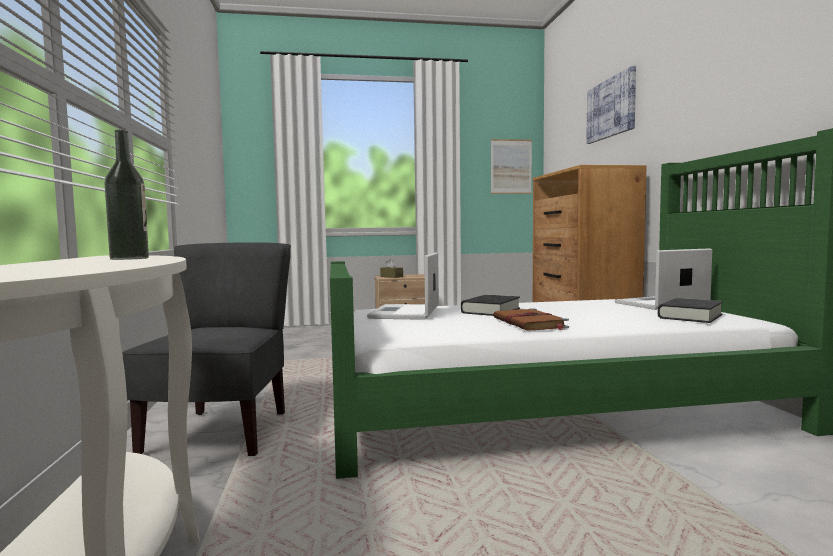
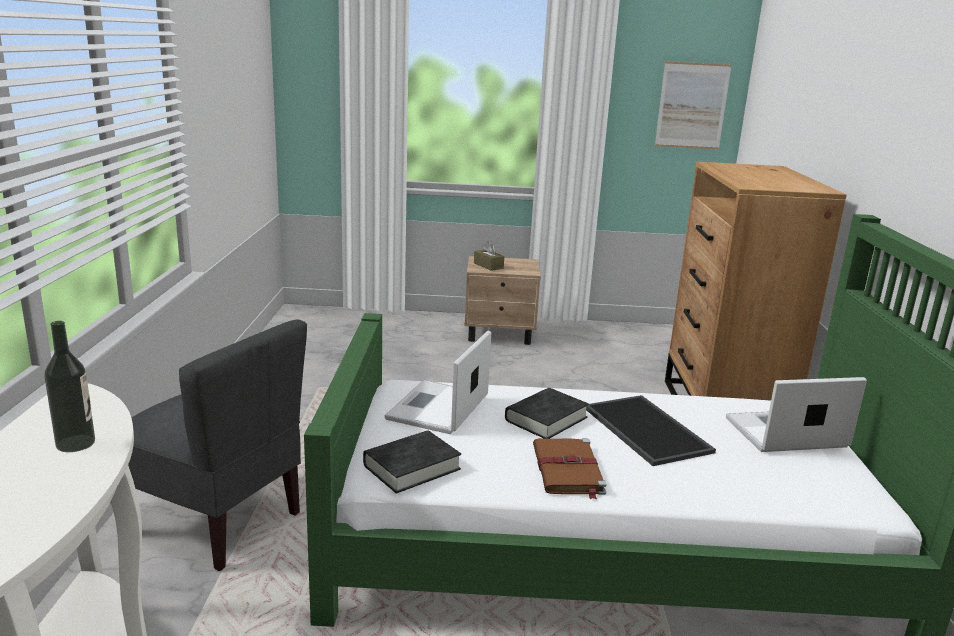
camera: 10 degrees right, 15 degrees up
grey chair [122,242,291,456] -> grey chair turned 105 degrees clockwise [128,319,307,571]
picture [586,66,636,144] -> none
black book [658,298,723,323] -> black book moved to [363,430,461,493]
none -> tray [586,395,716,466]

